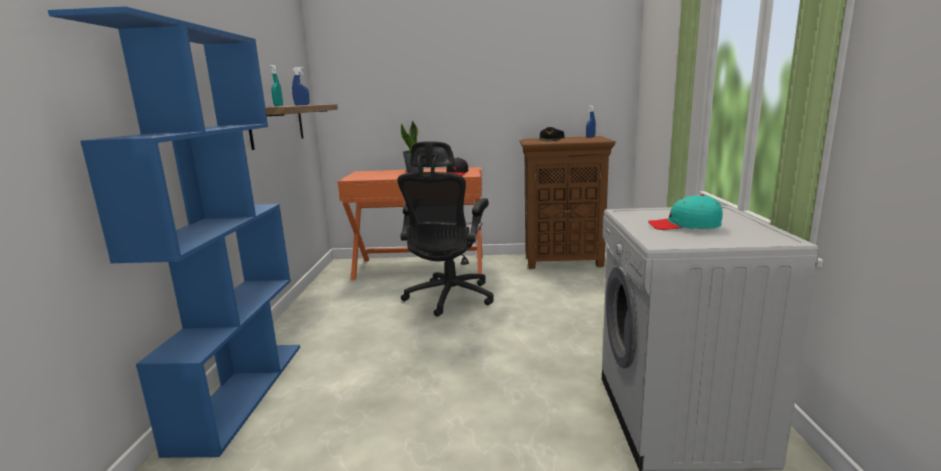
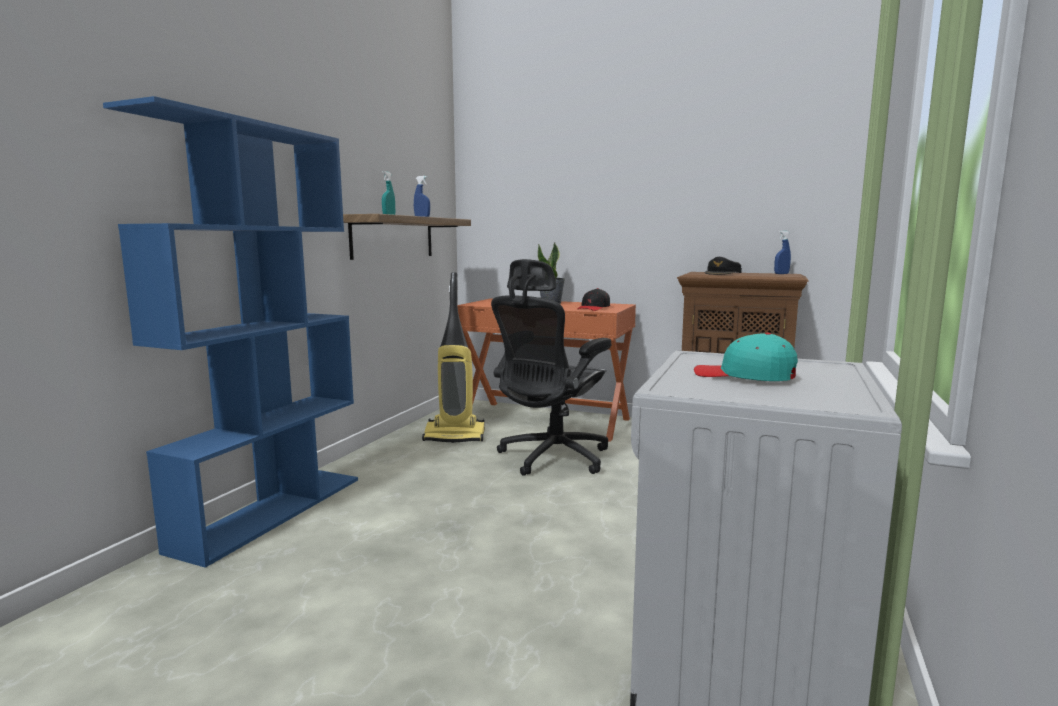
camera: 20 degrees right, 5 degrees down
none -> vacuum cleaner [422,272,485,443]

